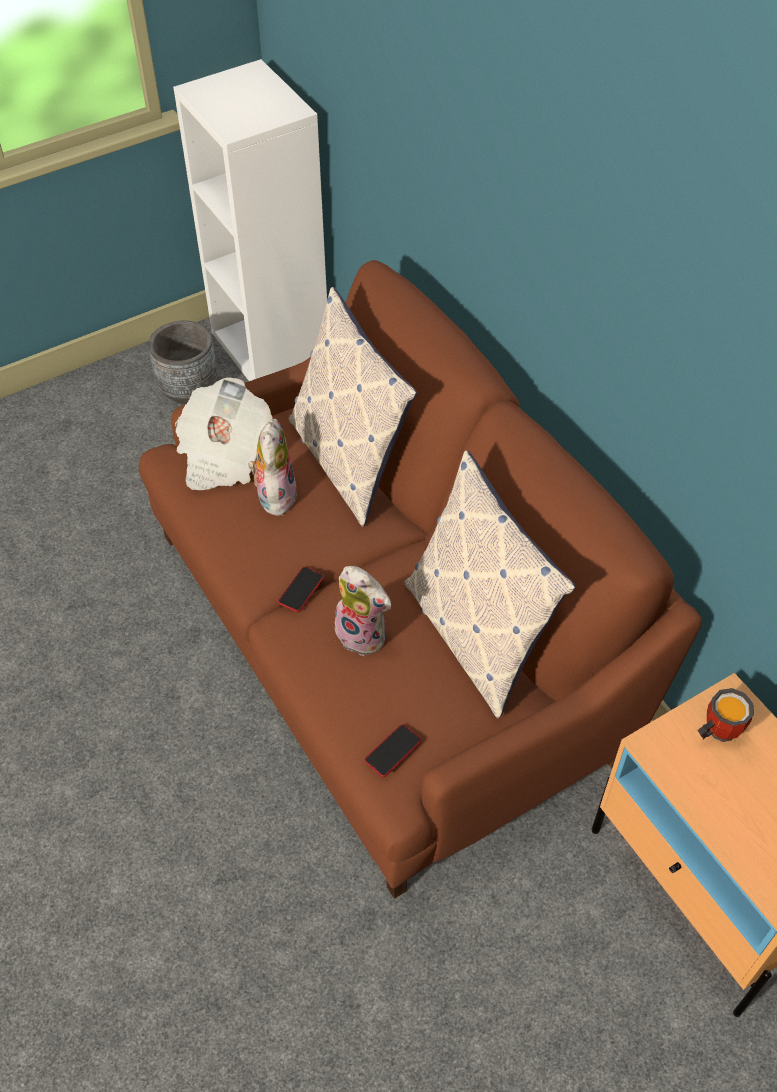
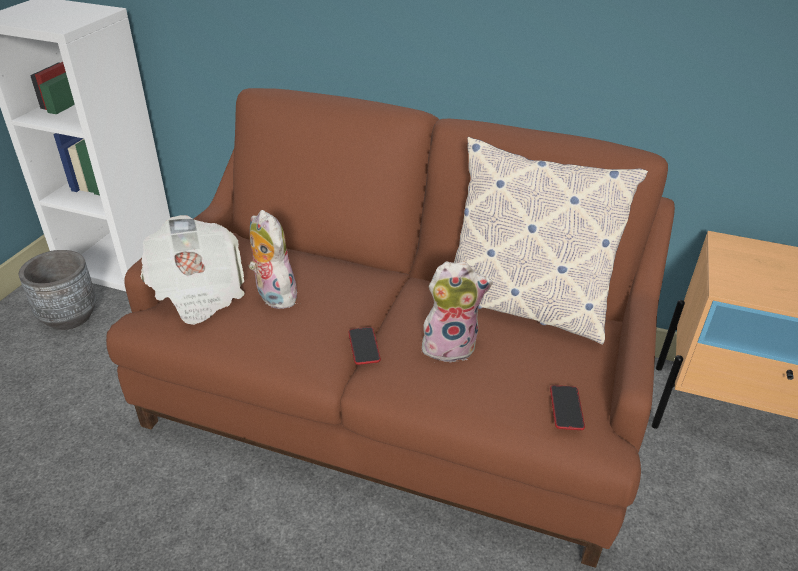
camera: 40 degrees left, 15 degrees down
pillow [289,287,417,527] -> none
mug [697,688,754,742] -> none

